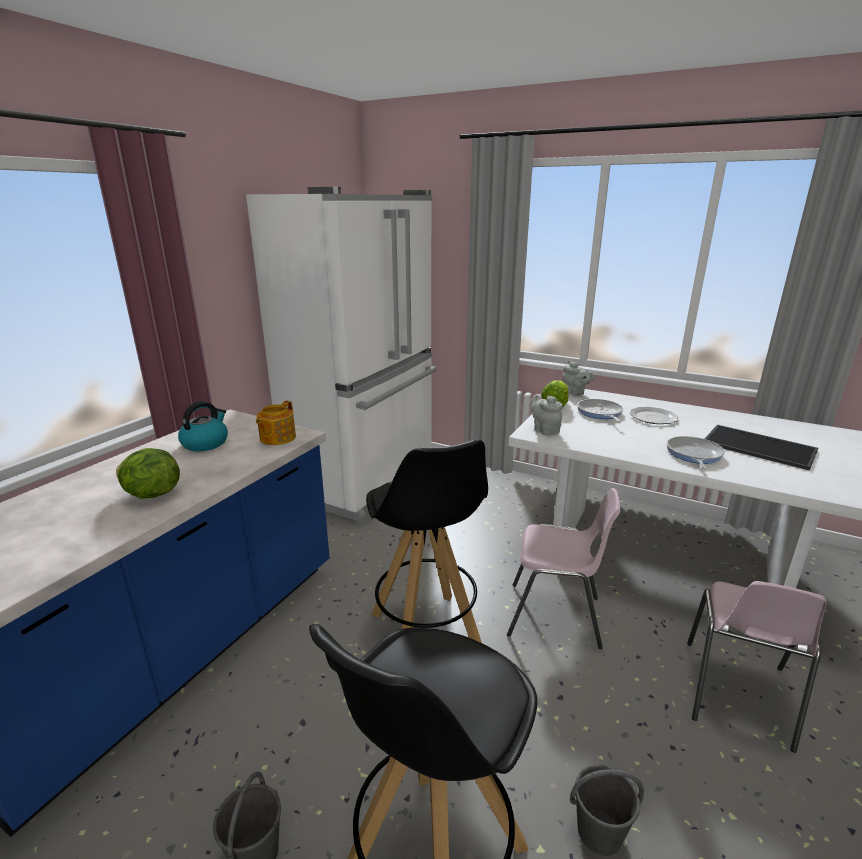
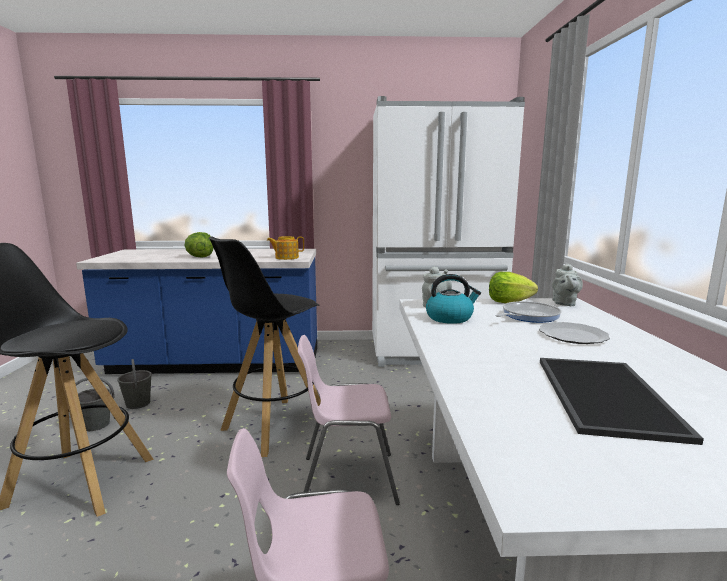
camera: 60 degrees right, 10 degrees down
kettle [178,402,228,451] -> kettle moved to [426,274,481,324]
pink chair [507,488,620,649] -> pink chair turned 105 degrees clockwise [298,335,400,505]
grey bucket [570,764,644,856] -> grey bucket moved to [117,359,152,409]
frying pan [667,436,725,469] -> none

